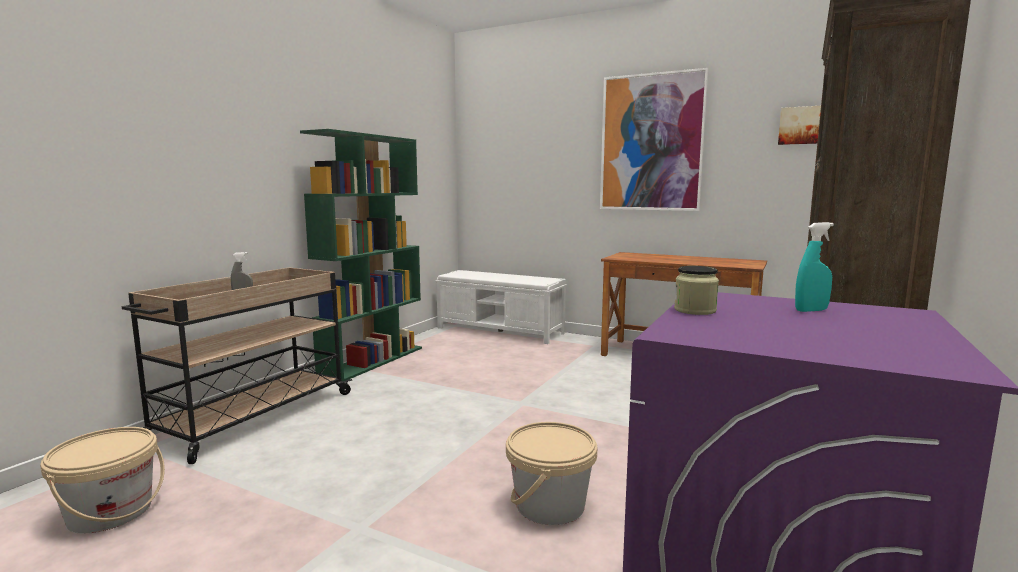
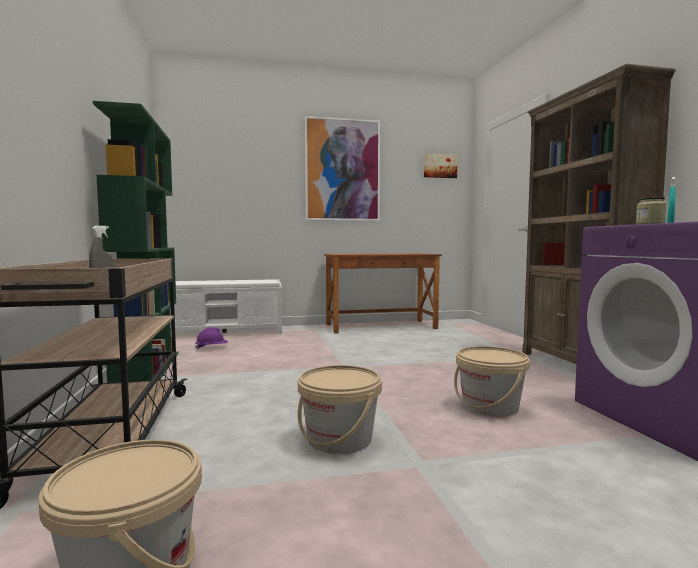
camera: 40 degrees left, 5 degrees down
none -> purple hard hat [195,327,228,350]
none -> beige bucket [298,365,382,454]

